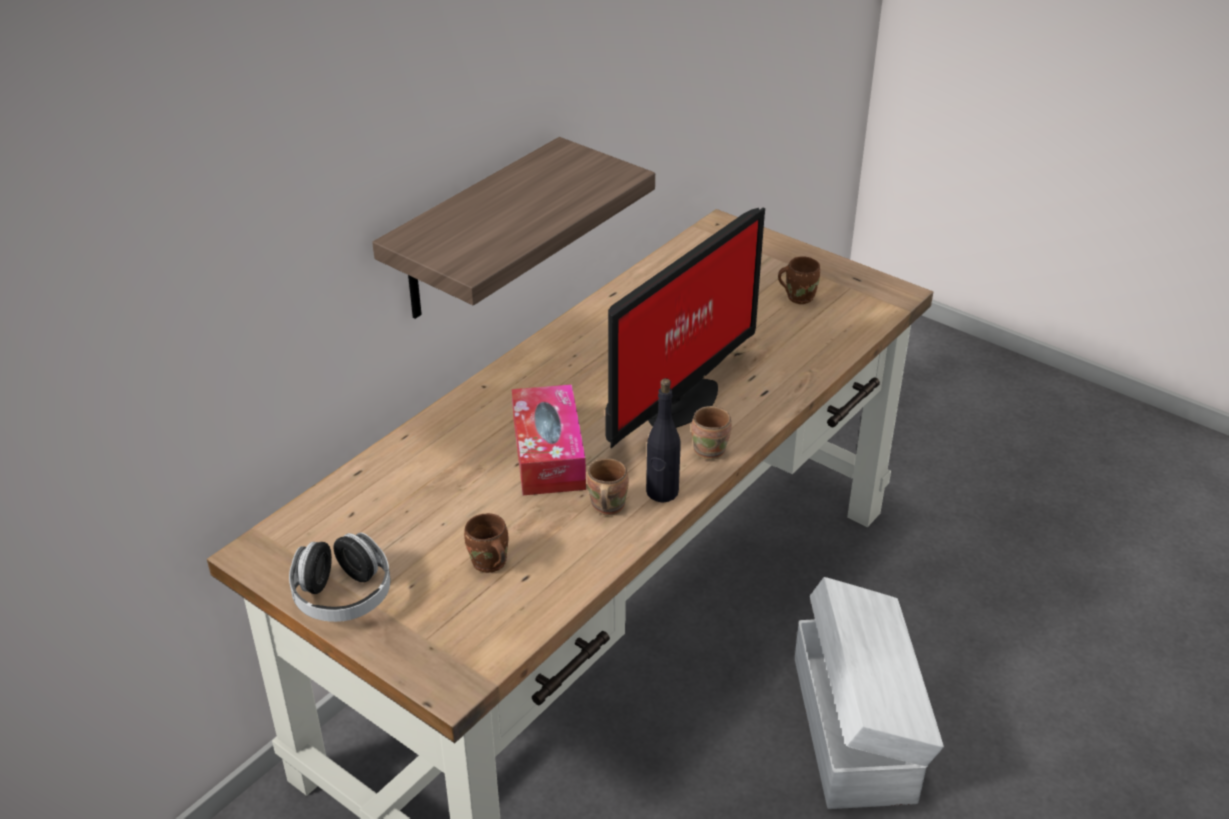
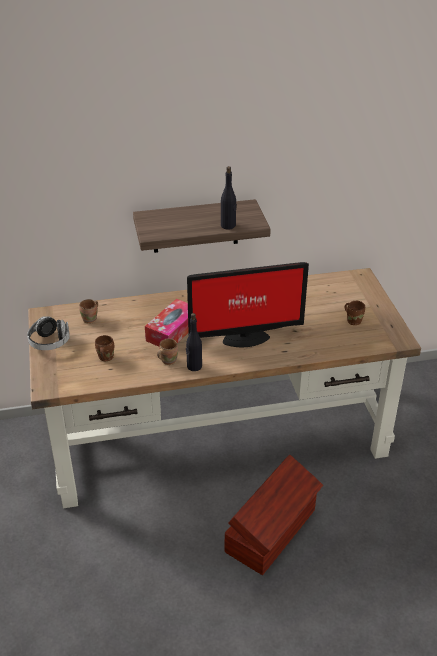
camera: 40 degrees right, 0 degrees up
brown mug [691,406,732,460] -> brown mug moved to [79,299,98,324]
white storage box [795,577,944,809] -> brown storage box [225,455,323,575]
none -> black bottle [221,166,237,230]

